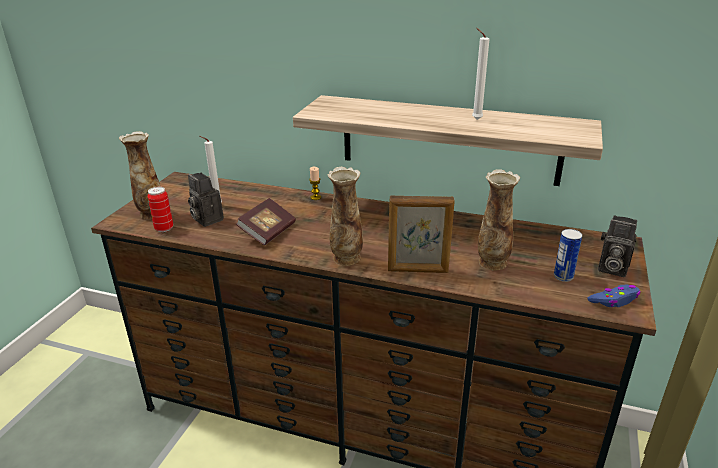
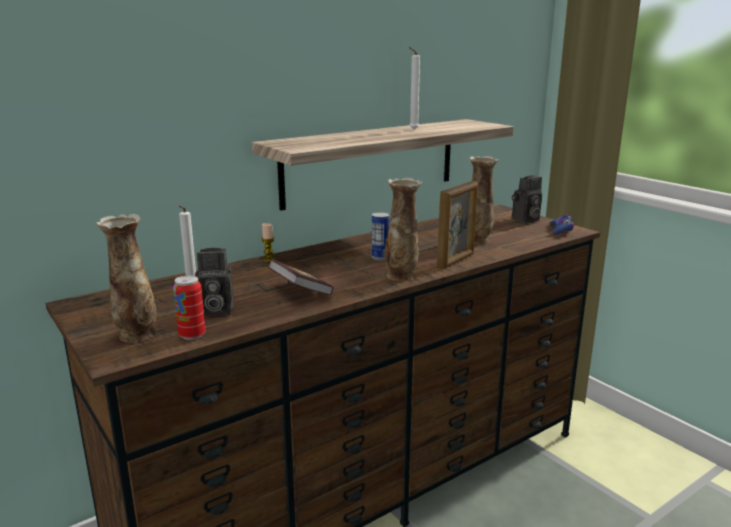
camera: 55 degrees left, 10 degrees down
can [554,229,582,282] -> can moved to [372,212,389,260]

